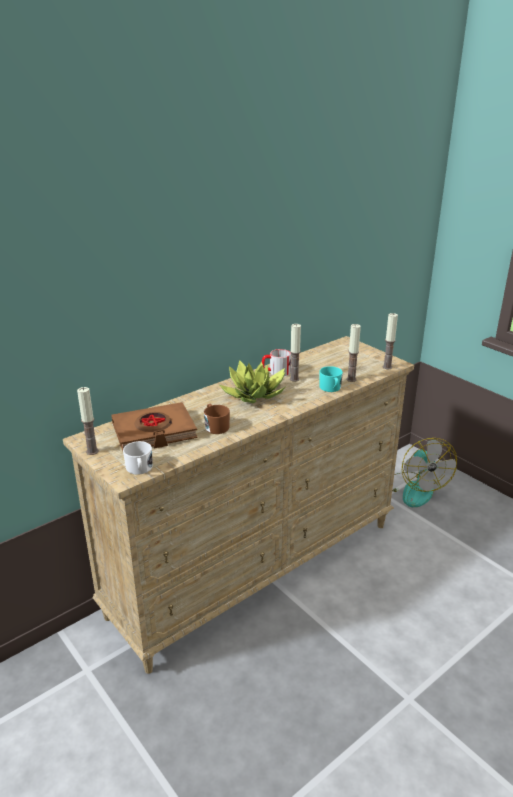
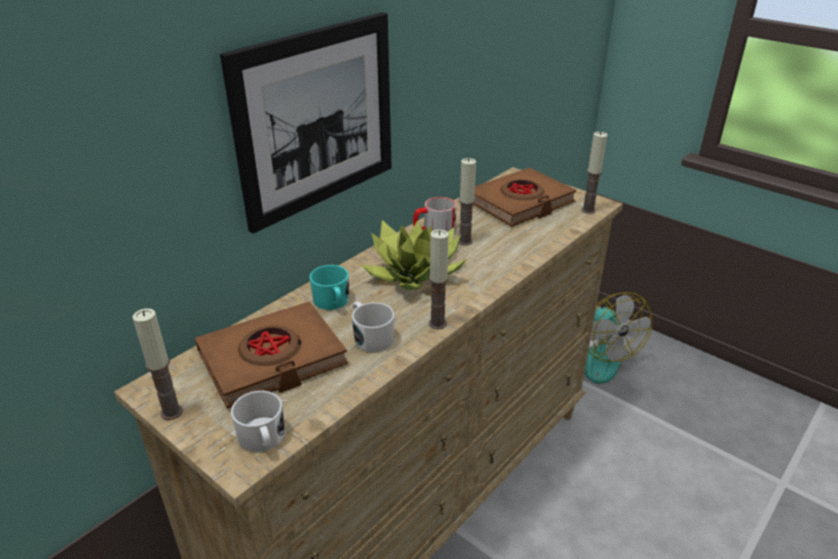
camera: 10 degrees left, 5 degrees up
brown mug [204,404,230,434] -> white mug [352,302,394,352]
turquoise mug [319,366,343,392] -> turquoise mug moved to [309,265,349,310]
candle [346,324,361,382] -> candle moved to [429,230,449,329]
none -> picture [220,12,392,234]
none -> brown book [473,168,577,227]

